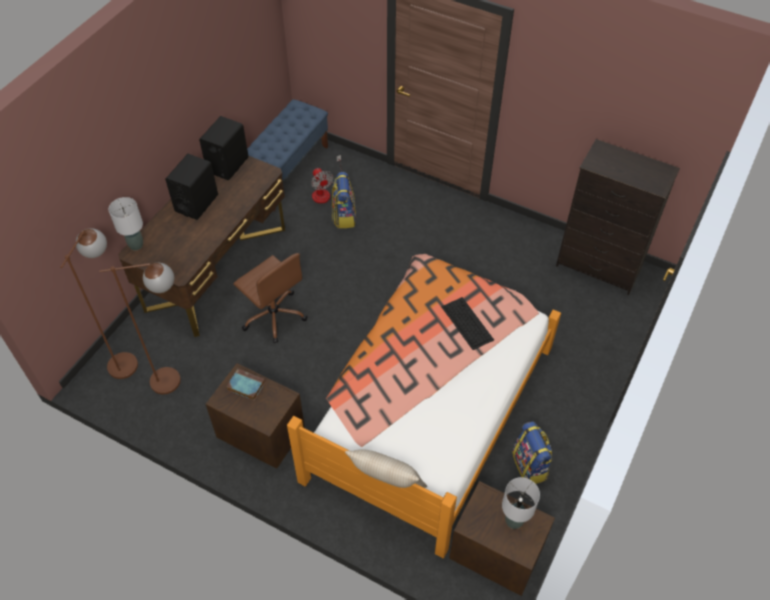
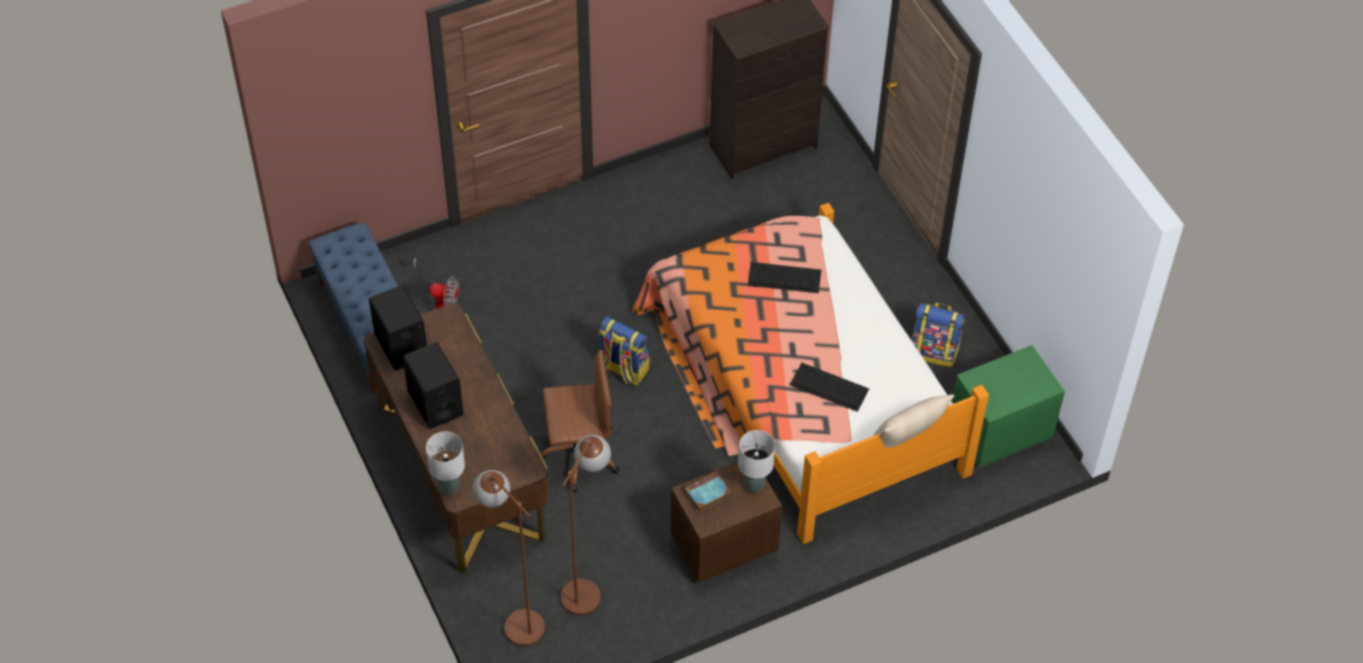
camera: 55 degrees left, 0 degrees up
backpack [332,172,356,228] -> backpack moved to [599,317,649,385]
brown nightstand [449,481,555,596] -> green nightstand [952,345,1065,468]
grey table lamp [502,477,540,529] -> grey table lamp moved to [738,430,775,493]
none -> keyboard [790,363,869,412]

